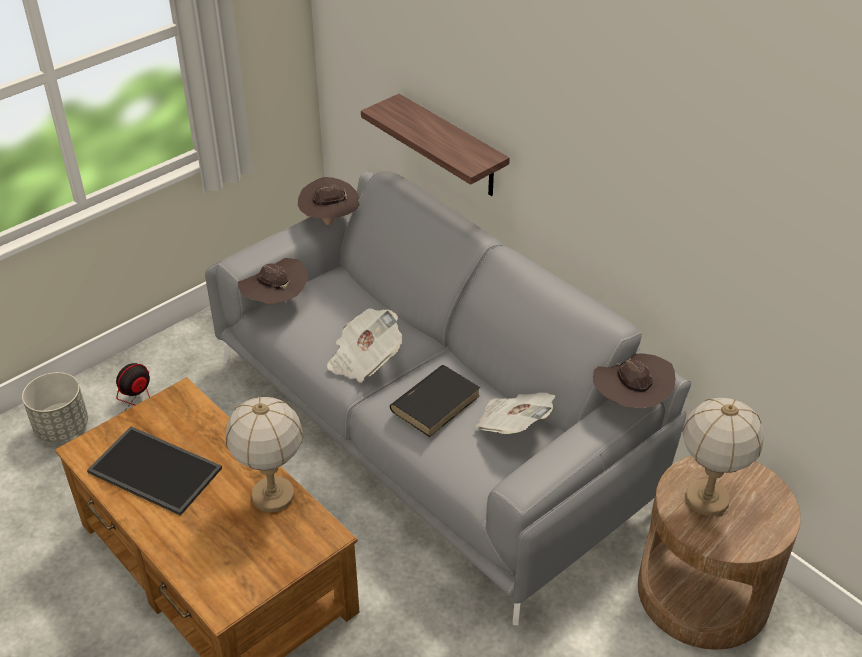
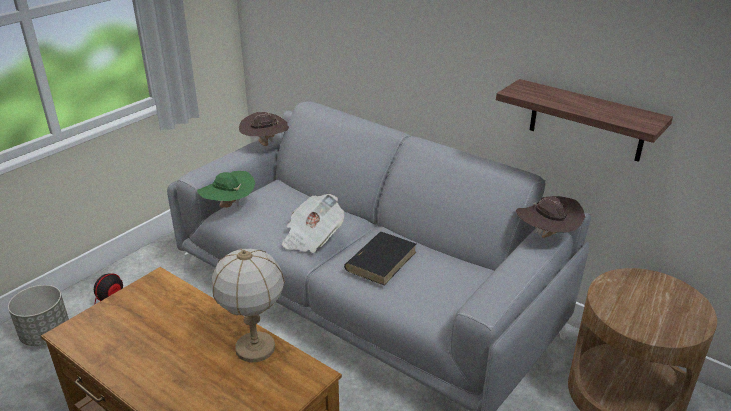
camera: 10 degrees left, 10 degrees down
tray [87,426,222,516] -> none
brown hat [238,258,308,304] -> green hat [197,171,255,208]
shelf [361,94,510,196] -> shelf moved to [496,79,673,162]
newspaper [475,393,556,434] -> none
table lamp [682,398,764,516] -> none

